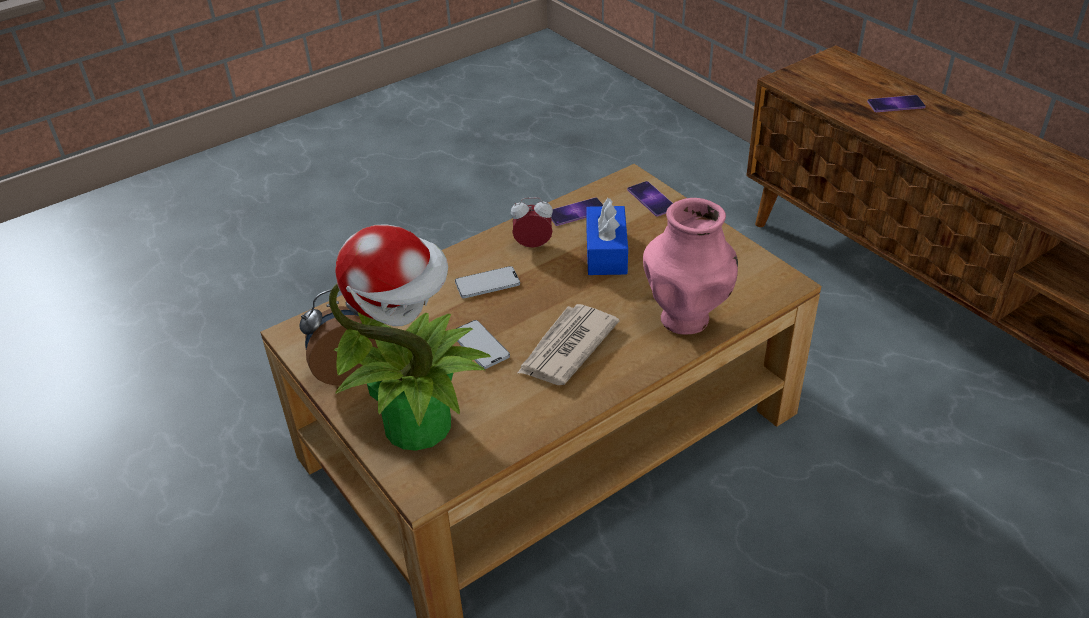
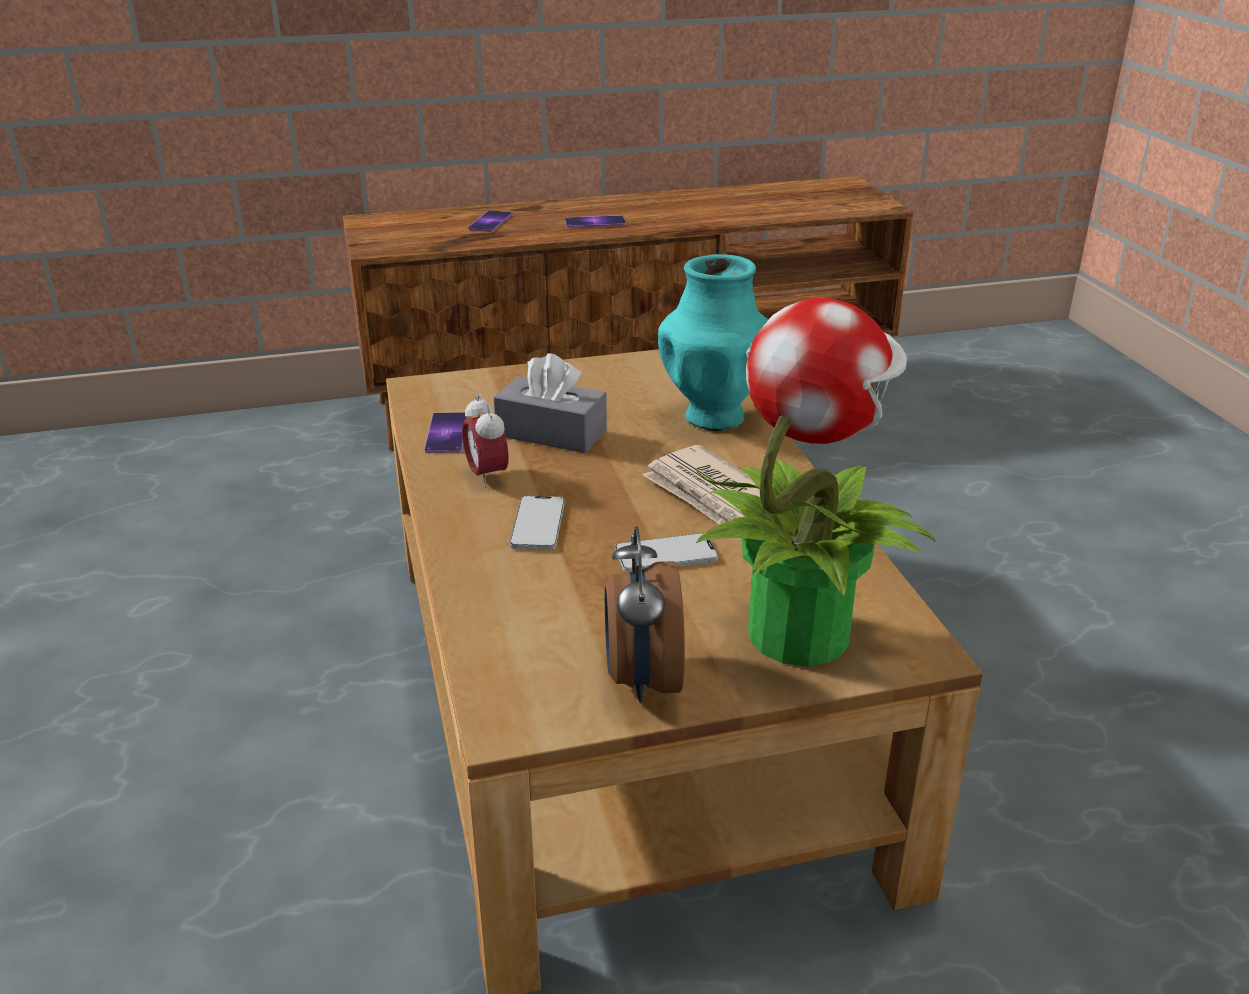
camera: 70 degrees left, 10 degrees down
alarm clock [511,197,553,248] -> alarm clock turned 45 degrees counterclockwise [462,394,509,488]
blue tissue box [586,198,628,275] -> grey tissue box [494,353,607,453]
phone [627,181,673,217] -> phone moved to [565,215,626,228]
pink vase [643,198,738,335] -> turquoise vase [658,254,768,431]

